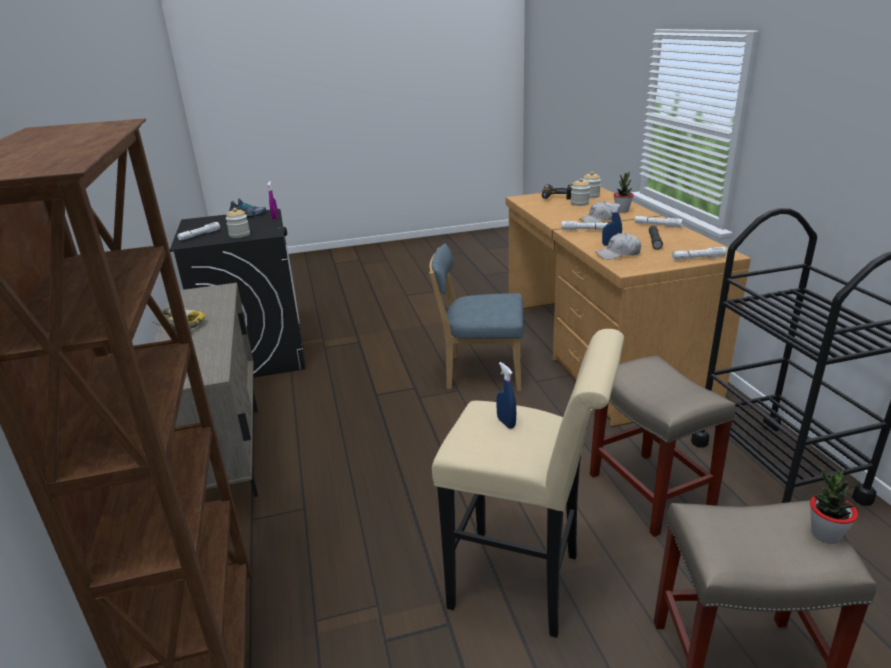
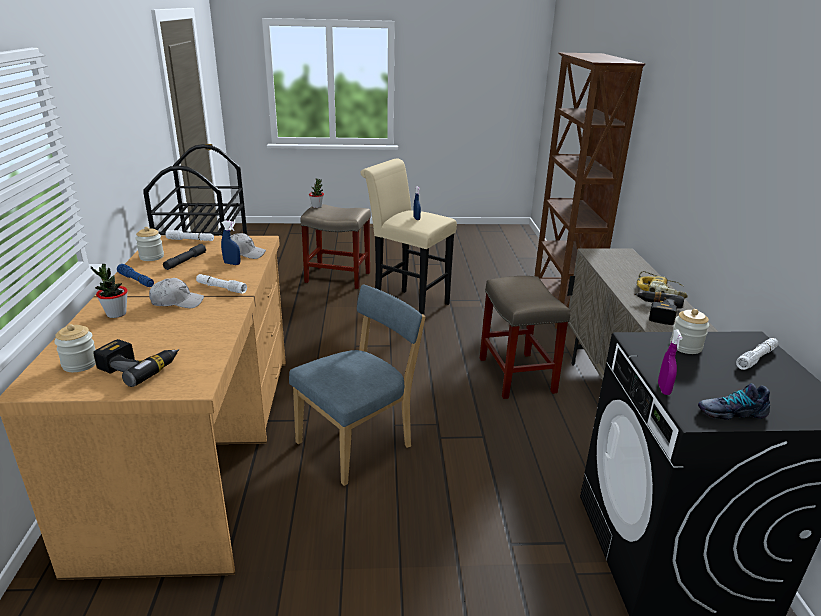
camera: 170 degrees left, 0 degrees up
blue chair [429,244,523,392] -> blue chair turned 60 degrees counterclockwise [289,285,426,486]
jar [570,178,590,206] -> jar moved to [135,227,164,261]
beige stool [590,355,736,537] -> beige stool moved to [480,276,570,399]
white flashlight [635,216,683,228] -> blue flashlight [117,264,154,287]
none -> power drill [635,291,684,325]

